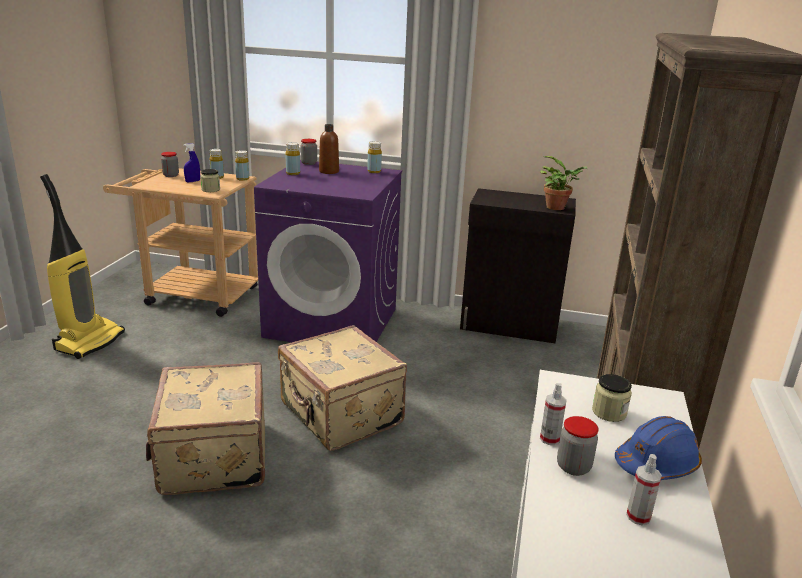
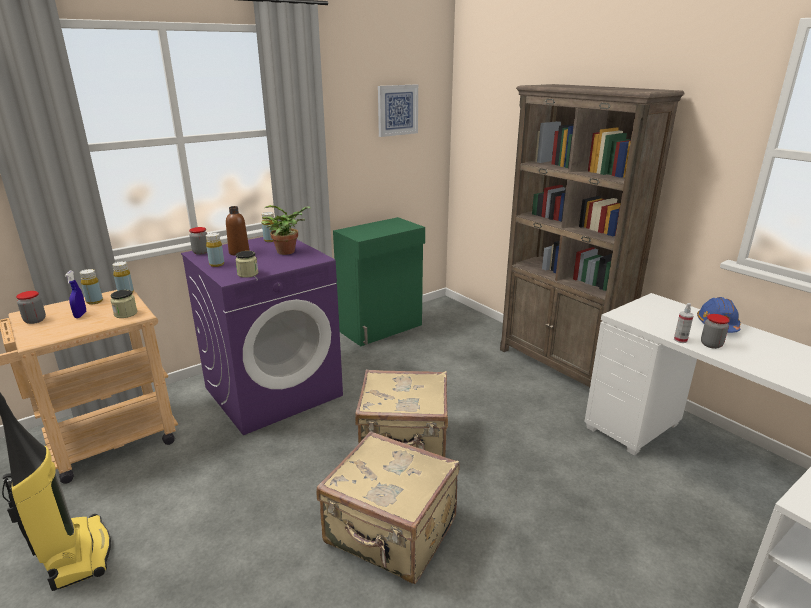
camera: 50 degrees left, 0 degrees up
black cabinet [460,188,576,343] -> green cabinet [333,217,425,346]
potted plant [540,156,587,210] -> potted plant moved to [261,205,310,255]
jar [592,374,632,422] -> jar moved to [235,251,258,278]
spray bottle [626,454,662,526] -> none
none -> picture [378,84,418,137]

